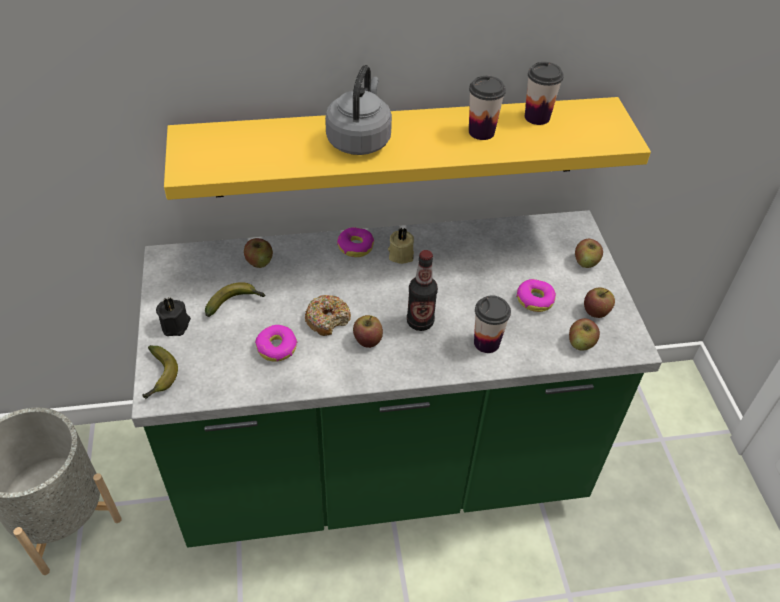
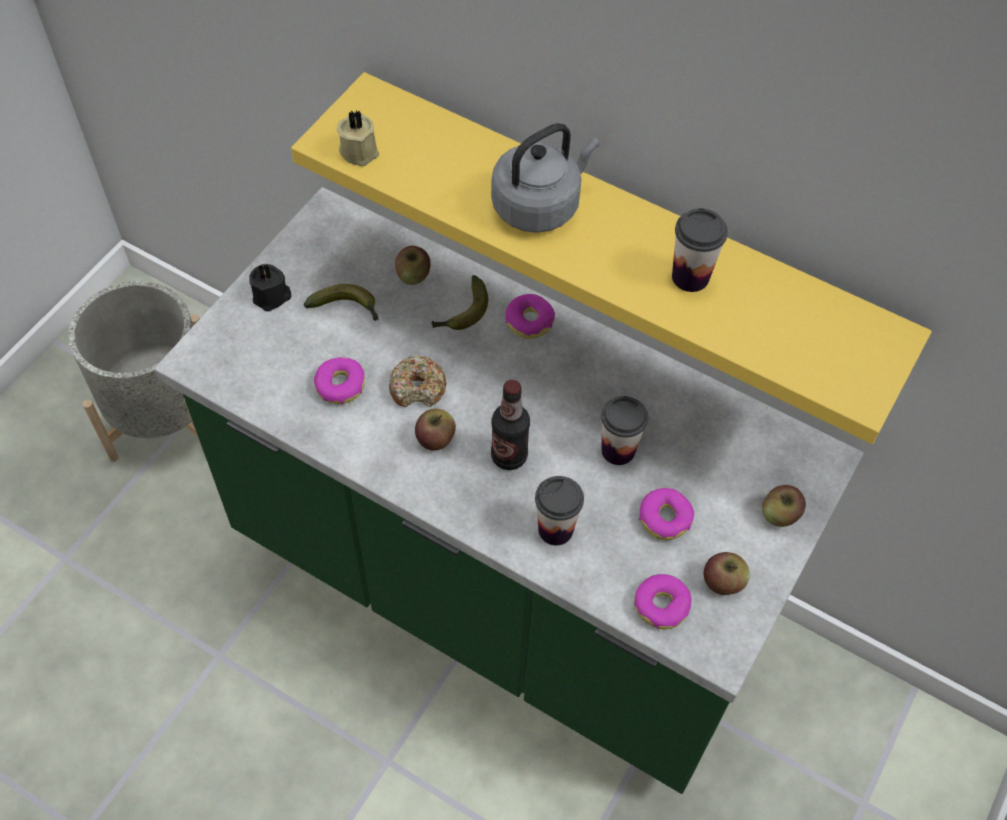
camera: 40 degrees right, 10 degrees up
banana [142,345,178,399] -> banana moved to [431,275,488,330]
beige candle [388,228,414,264] -> beige candle moved to [337,110,379,167]
cup [525,62,564,125] -> cup moved to [601,396,648,465]
apple [569,318,600,350] -> donut [634,574,692,630]

